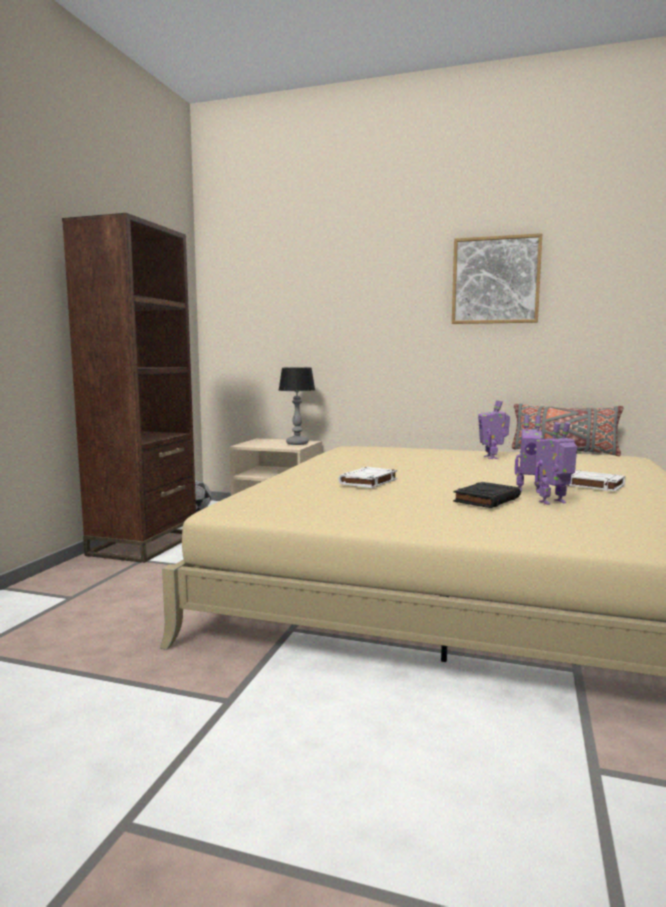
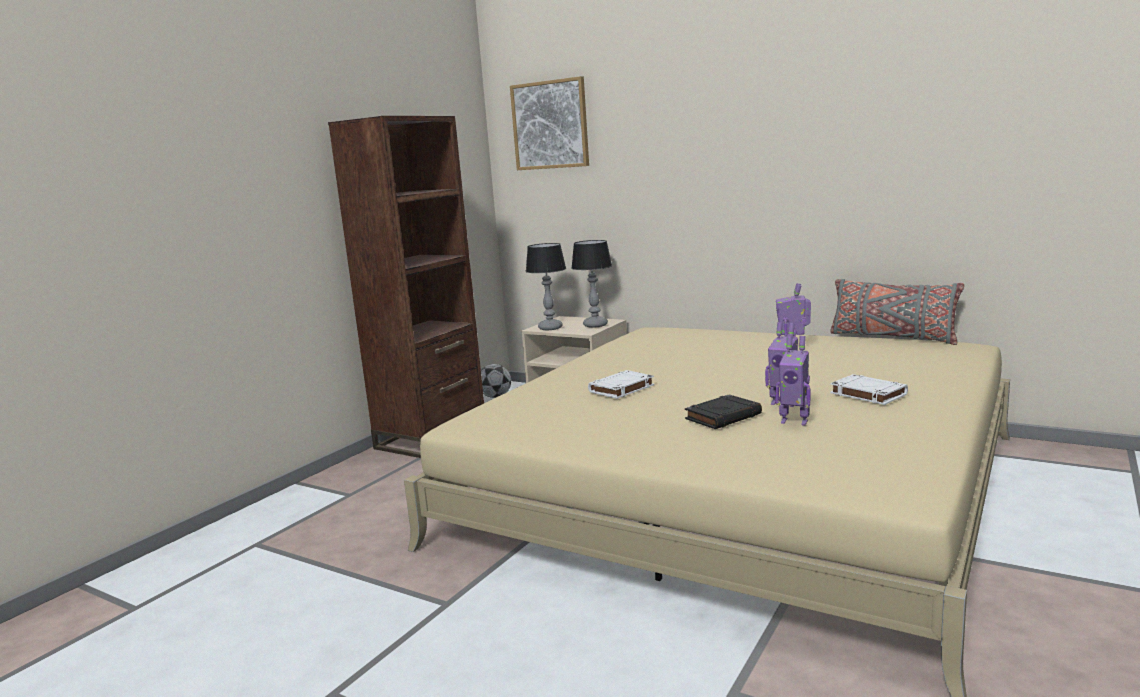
camera: 15 degrees right, 5 degrees up
picture [452,233,542,324] -> picture moved to [510,76,589,170]
toy robot [535,422,577,505] -> toy robot turned 150 degrees counterclockwise [775,335,811,426]
none -> table lamp [526,243,566,330]

